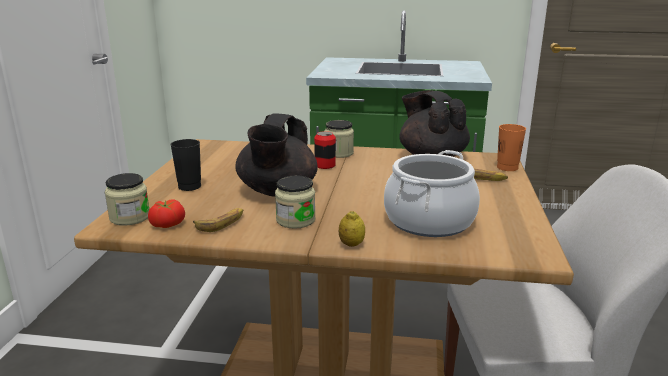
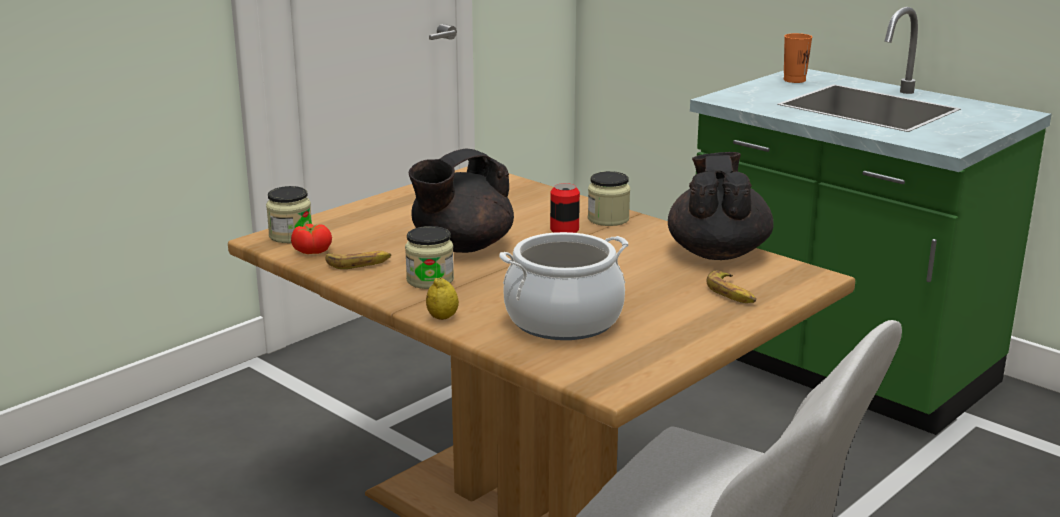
camera: 35 degrees right, 0 degrees up
black cup [170,139,201,191] -> none
orange cup [497,124,526,171] -> orange cup moved to [784,33,812,83]

